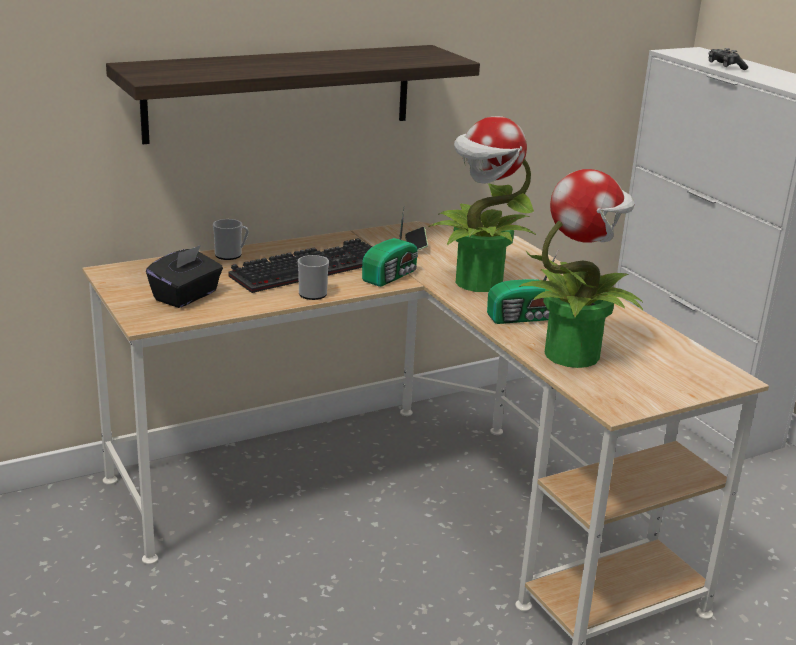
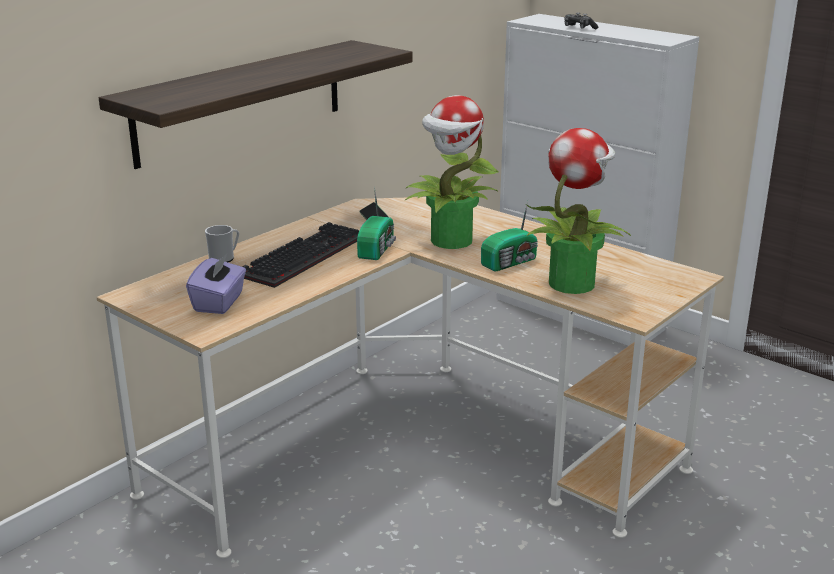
camera: 20 degrees left, 0 degrees up
black tissue box [146,245,223,308] -> purple tissue box [186,253,246,314]
mug [298,255,329,300] -> none

